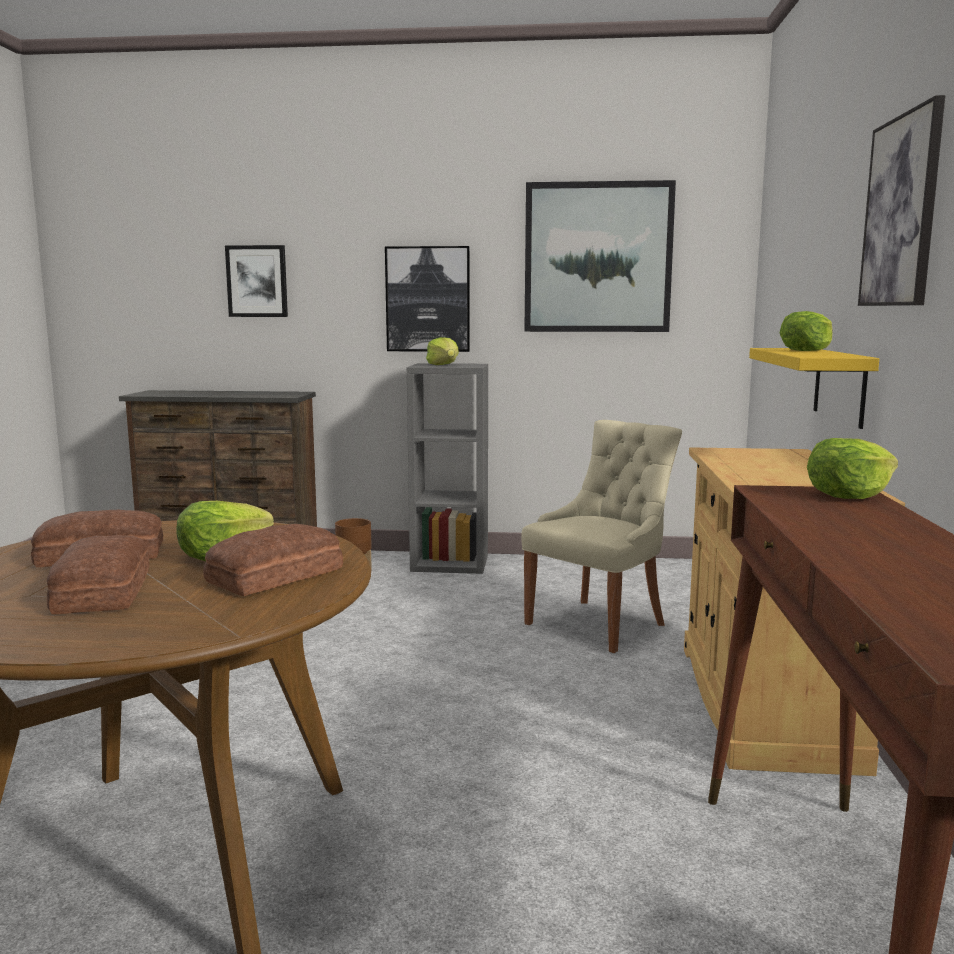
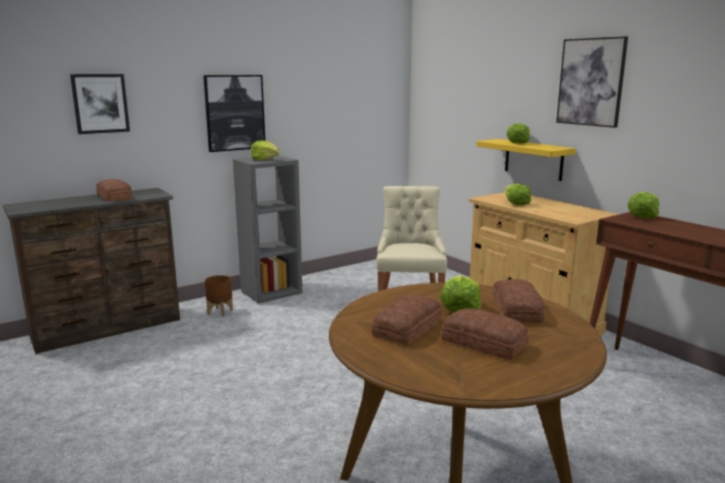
camera: 40 degrees left, 5 degrees up
picture [524,180,676,332] -> none
none -> bread [96,179,133,201]
none -> lettuce [505,184,531,205]

